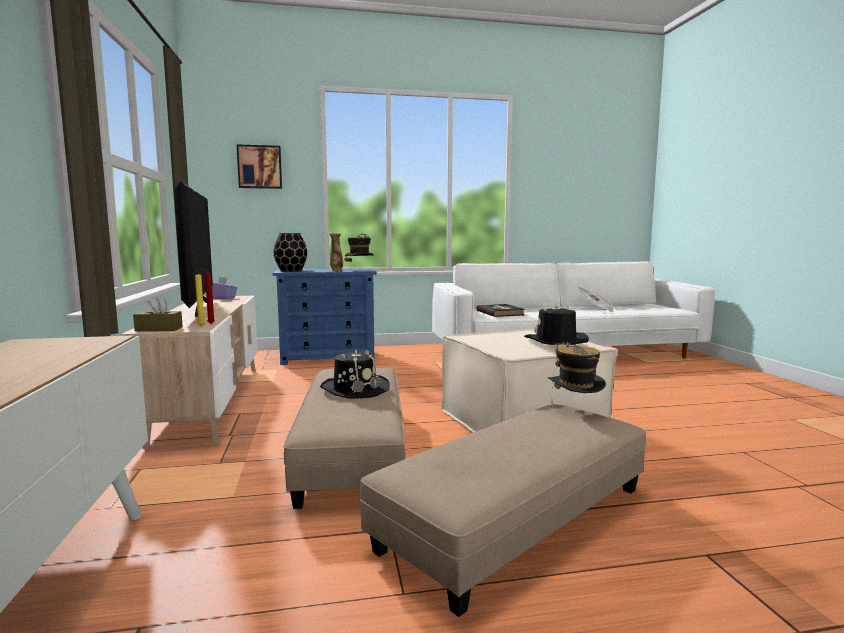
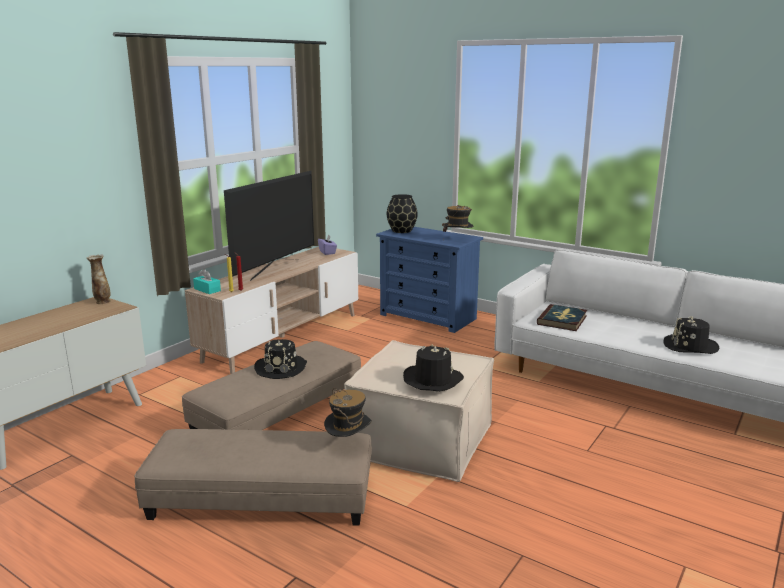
camera: 45 degrees right, 10 degrees up
brown tissue box [133,297,183,331] -> turquoise tissue box [193,269,221,294]
picture [237,144,282,189] -> none
vase [329,233,343,272] -> vase moved to [87,255,111,304]
newspaper [578,287,614,312] -> black hat [663,316,720,354]

